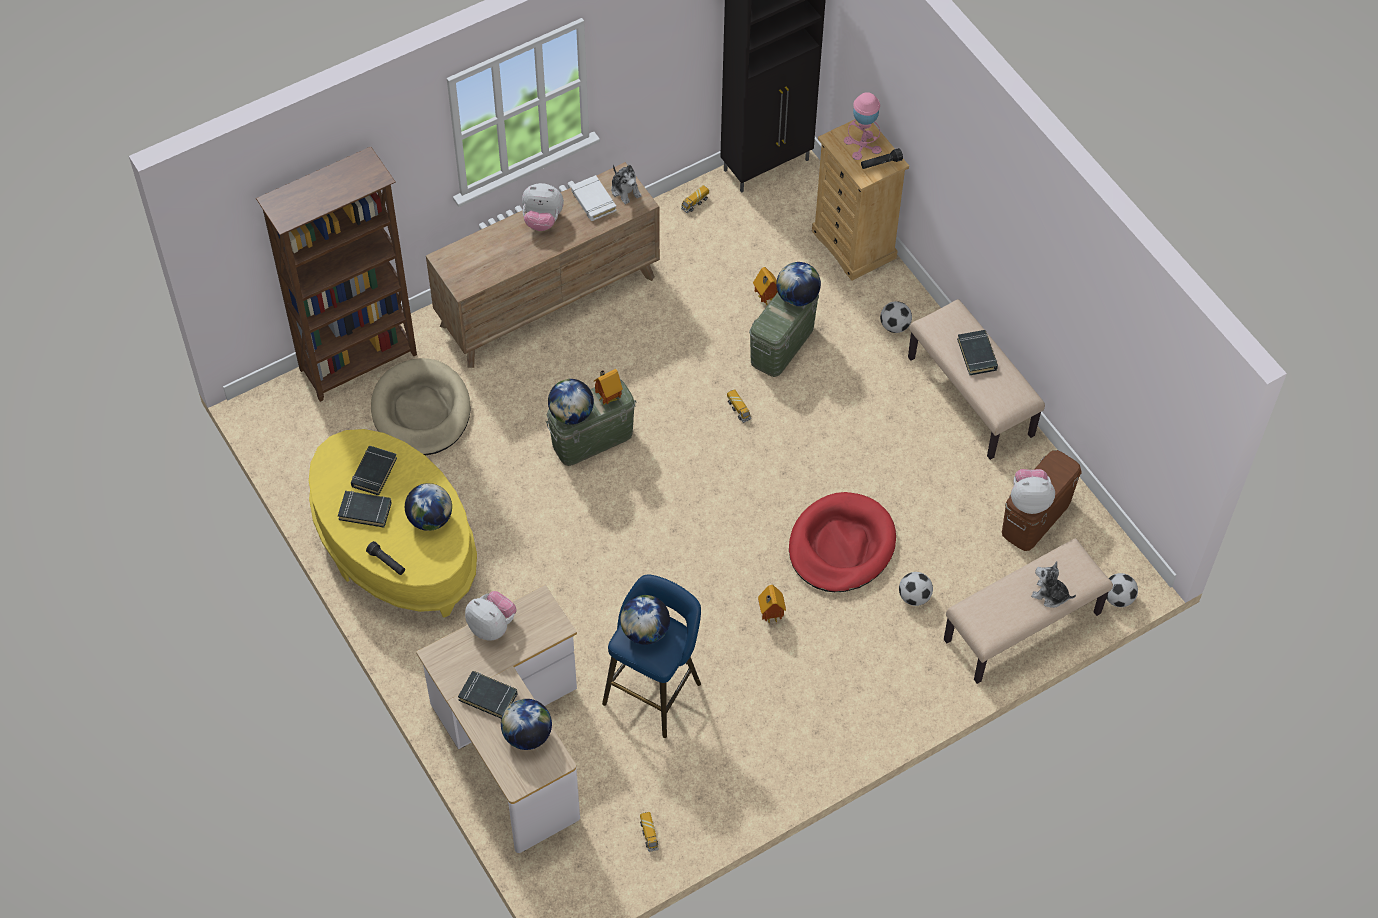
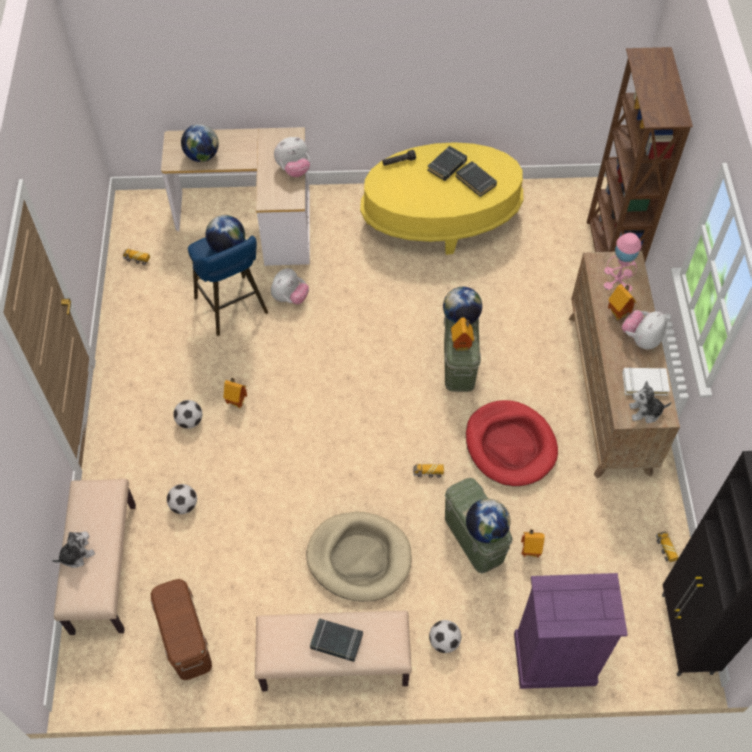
camera: 120 degrees right, 0 degrees up
beige dog bed [371,358,470,456] -> beige dog bed moved to [307,512,412,602]
globe [405,483,452,531] -> none
black book [458,671,517,718] -> none
red dog bed [789,492,896,592] -> red dog bed moved to [466,400,558,486]
beige dresser [812,119,909,281] -> purple dresser [514,573,628,689]
pink table lamp [844,92,882,160] -> pink table lamp moved to [604,233,641,292]
black flashlight [861,148,903,169] -> none
plush toy [1011,469,1055,514] -> plush toy moved to [271,268,309,304]
football [1106,573,1138,607] -> football moved to [173,400,202,429]
none -> toy house [608,284,636,320]

